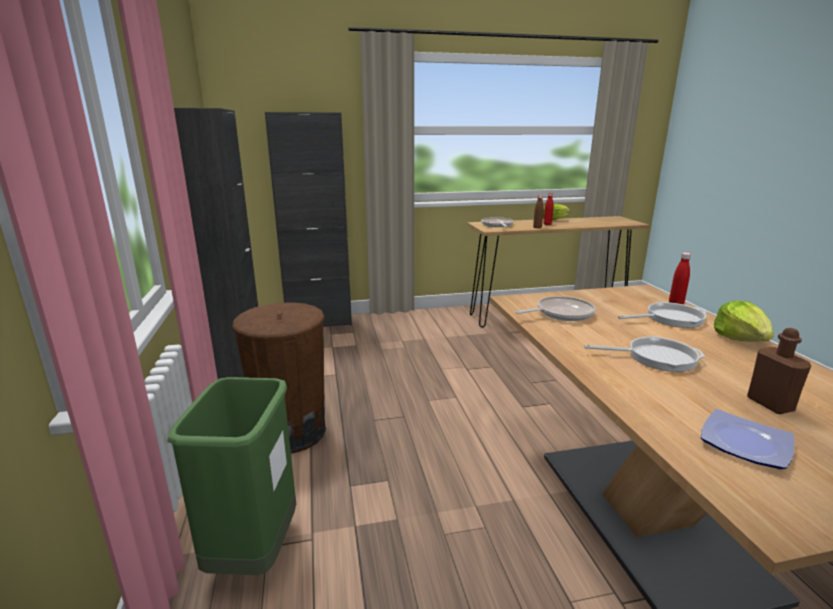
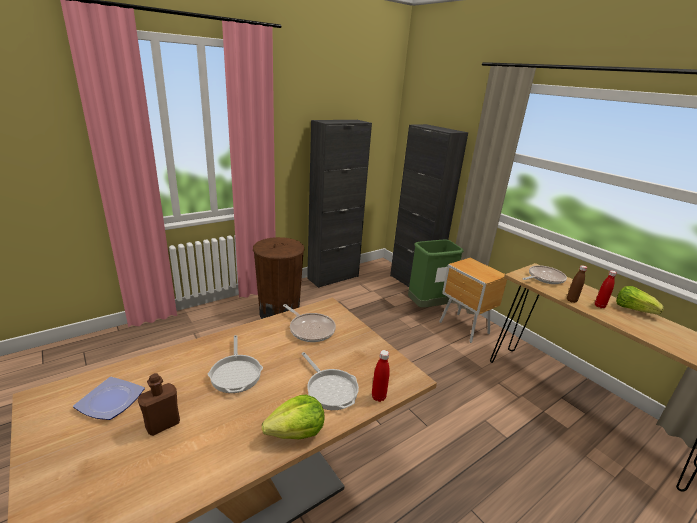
camera: 65 degrees right, 5 degrees up
green trash can [167,377,296,575] -> green trash can moved to [408,240,464,308]
none -> brown nightstand [439,258,507,343]

